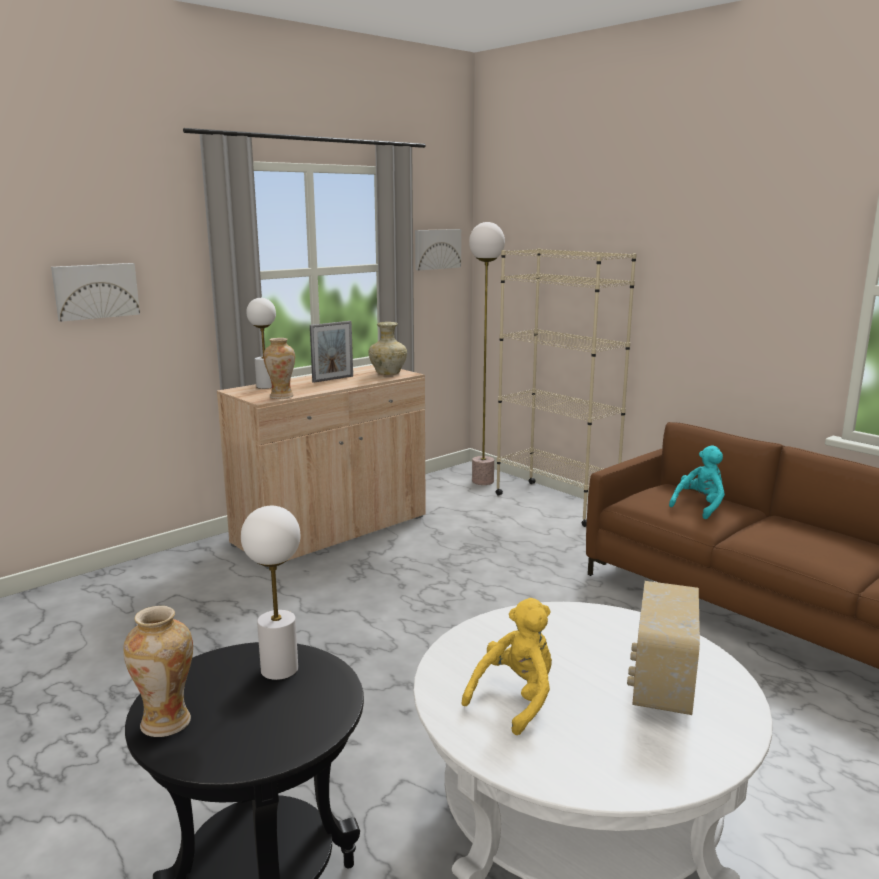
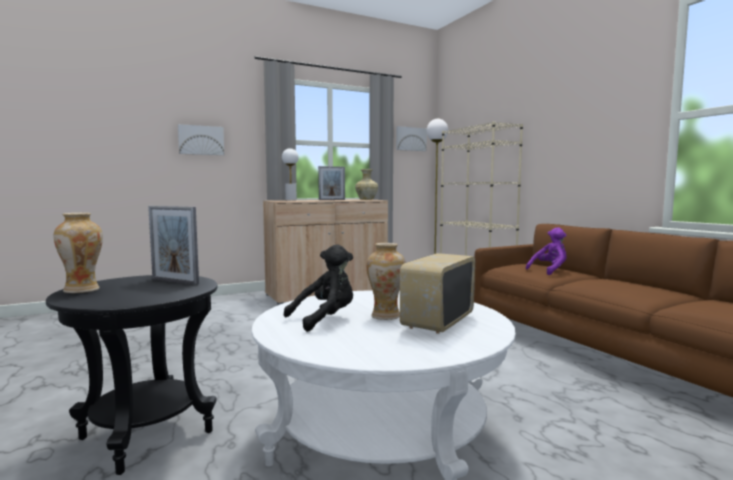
camera: 15 degrees right, 10 degrees down
white table lamp [241,506,301,680] -> picture frame [148,206,199,285]
vase [263,338,295,399] -> vase moved to [367,243,406,320]
yellow plush toy [462,598,552,735] -> black plush toy [284,245,353,332]
turquoise plush toy [669,445,725,519] -> purple plush toy [526,227,567,275]

